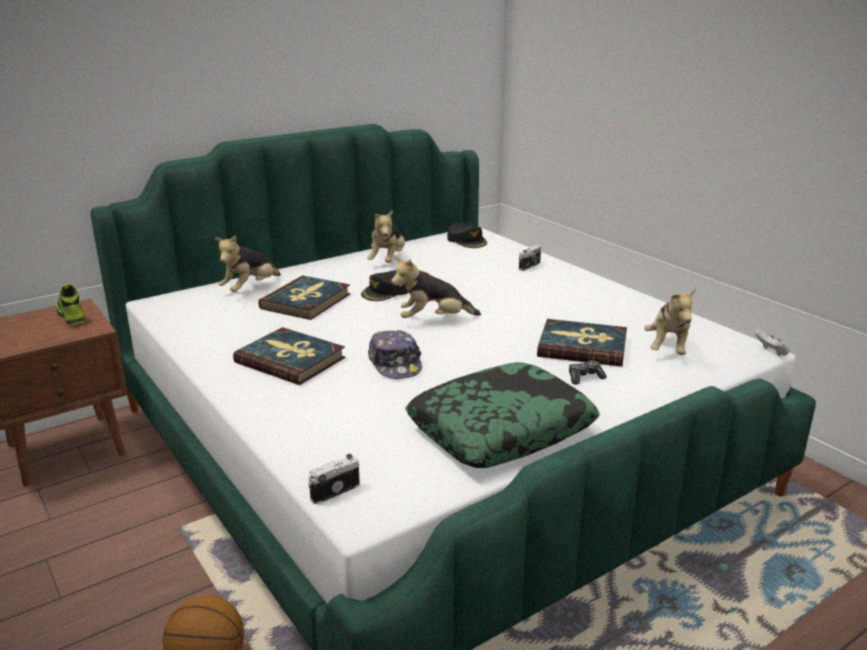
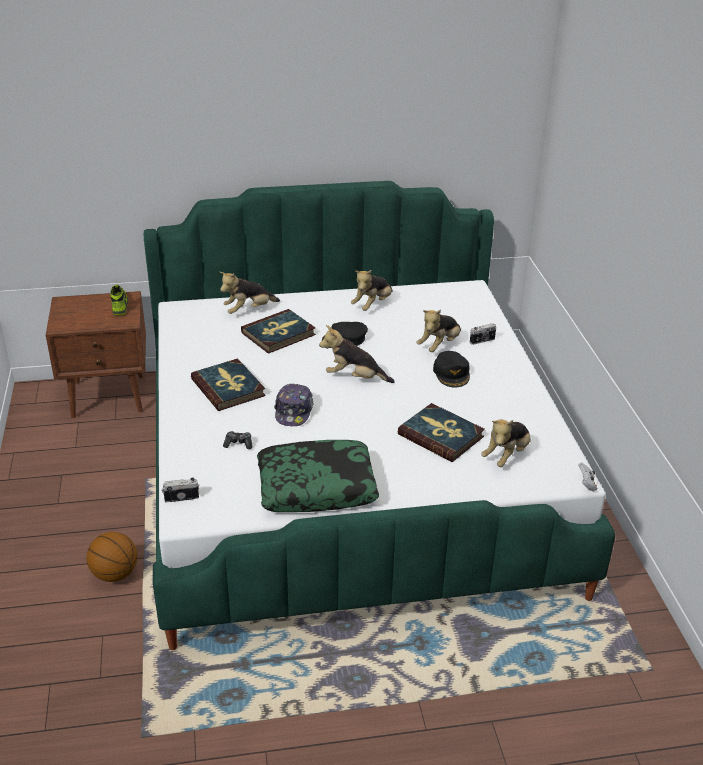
camera: 25 degrees right, 10 degrees up
black cap [447,223,487,248] -> black cap moved to [433,351,470,388]
game controller [569,361,607,385] -> game controller moved to [223,431,252,449]
none -> plush toy [416,309,461,352]

